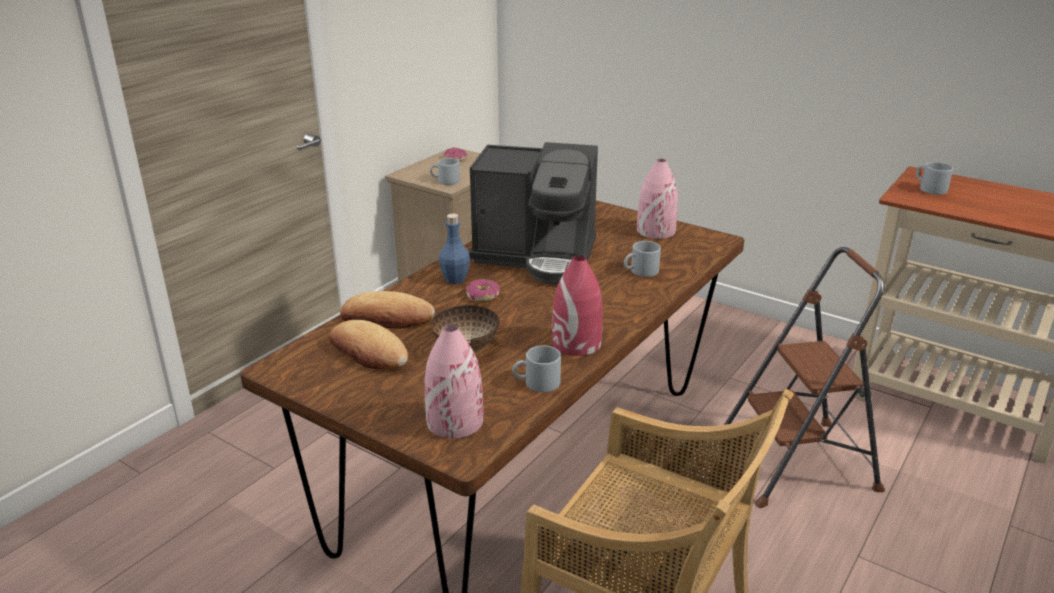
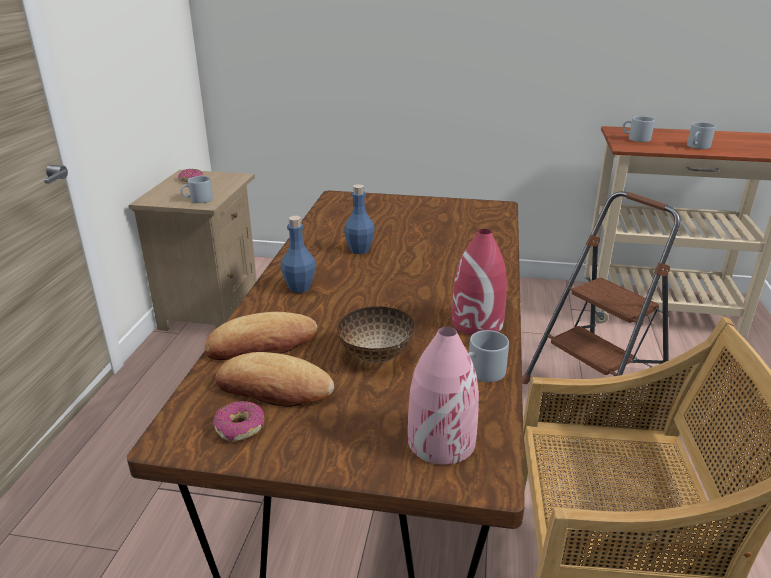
camera: 25 degrees left, 0 degrees up
donut [466,279,500,302] -> donut moved to [213,401,264,442]
coffee machine [469,142,598,284] -> blue bottle [344,184,375,254]
grey mug [624,241,661,277] -> grey mug moved to [687,122,716,149]
pink vase [637,159,678,239] -> none

